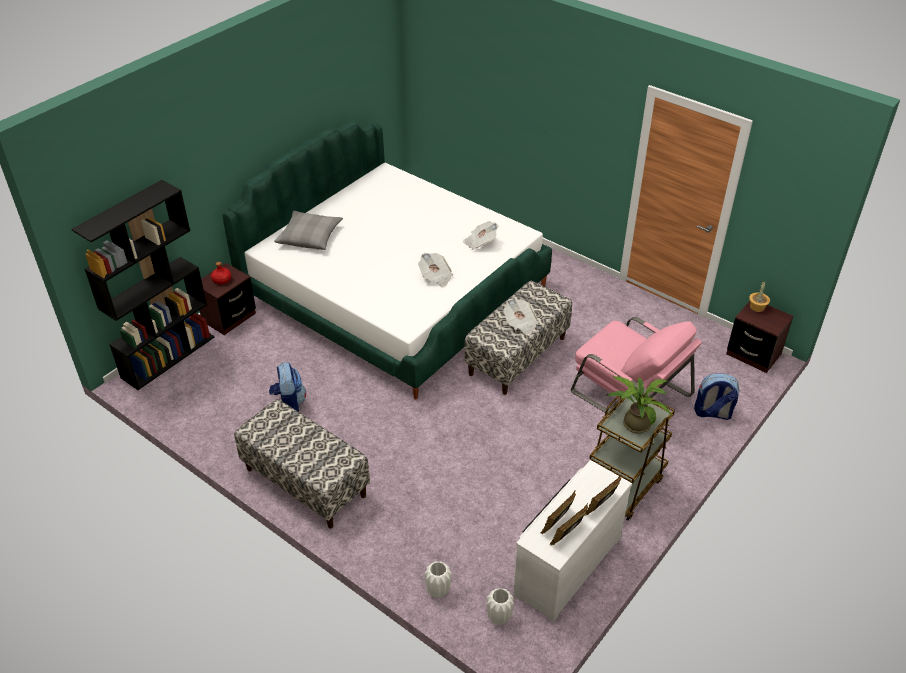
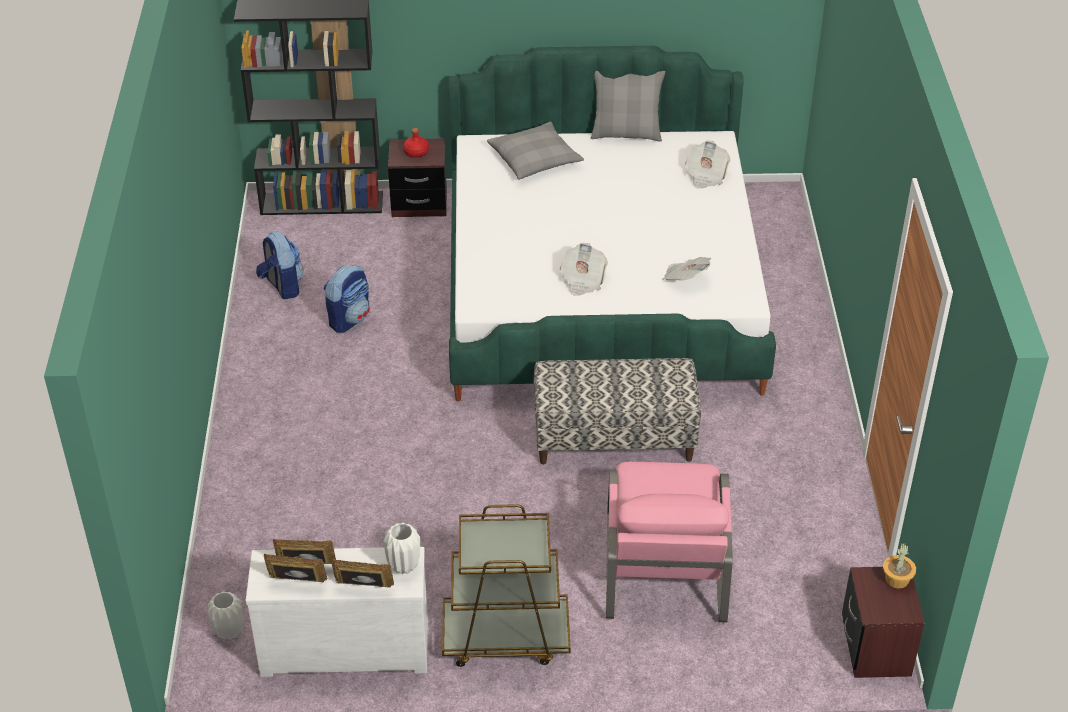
camera: 50 degrees right, 0 degrees up
bench [234,399,370,529] -> none
white vase [425,561,452,597] -> white vase moved to [384,523,420,574]
newspaper [503,298,539,336] -> newspaper moved to [685,141,730,189]
potted plant [607,376,673,434] -> none
backpack [694,373,739,420] -> backpack moved to [256,231,303,299]
none -> grey pillow [591,70,666,142]

